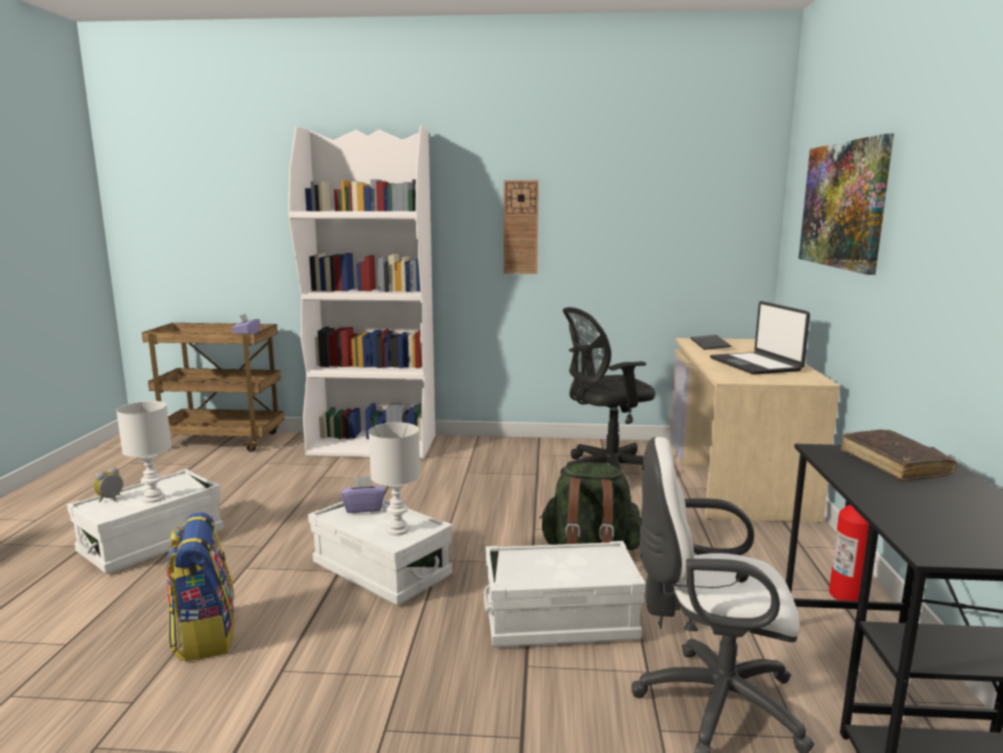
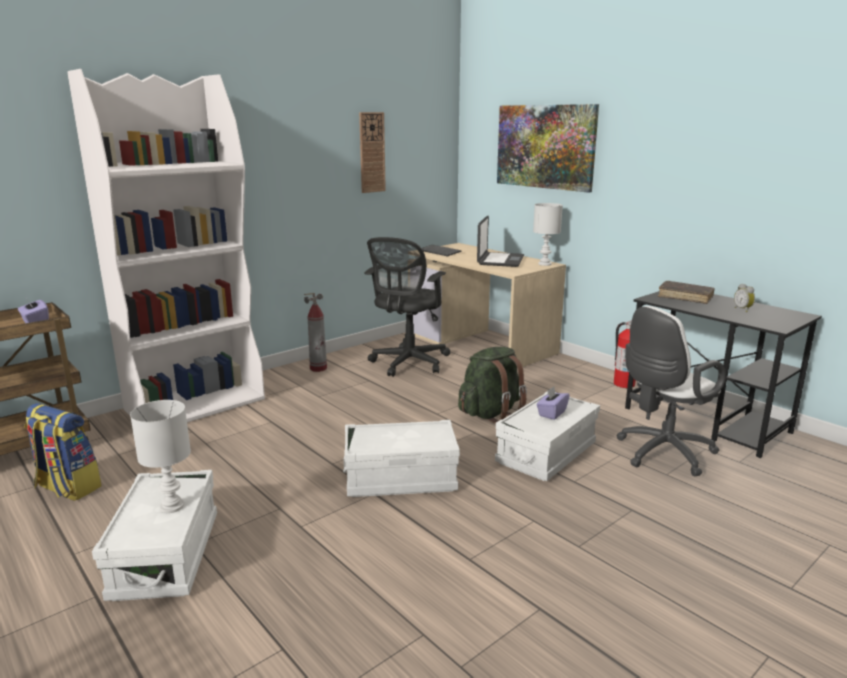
camera: 45 degrees left, 5 degrees up
alarm clock [94,467,123,502] -> alarm clock moved to [734,284,755,312]
backpack [166,512,234,662] -> backpack moved to [24,403,102,501]
purple tissue box [341,476,385,513] -> purple tissue box moved to [537,386,570,420]
white table lamp [368,422,420,536] -> white table lamp moved to [533,203,563,266]
wall clock [504,180,539,274] -> wall clock moved to [359,112,386,193]
laptop [710,301,810,375] -> laptop turned 105 degrees counterclockwise [477,216,524,267]
none -> fire extinguisher [304,293,327,372]

